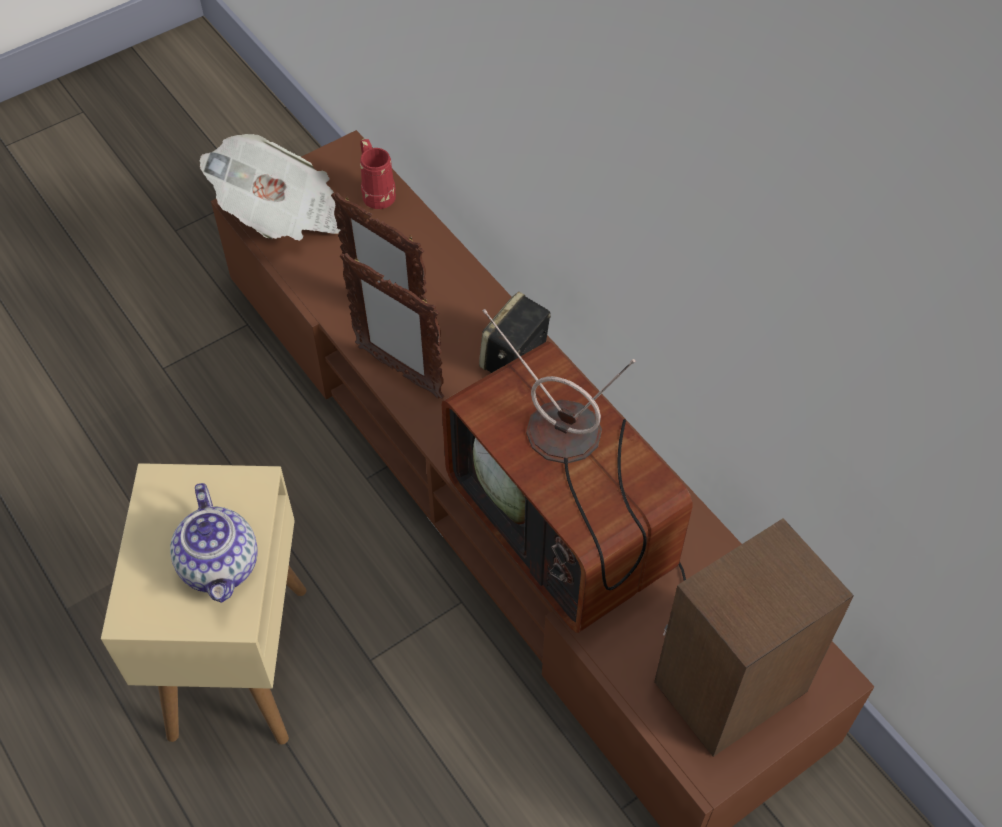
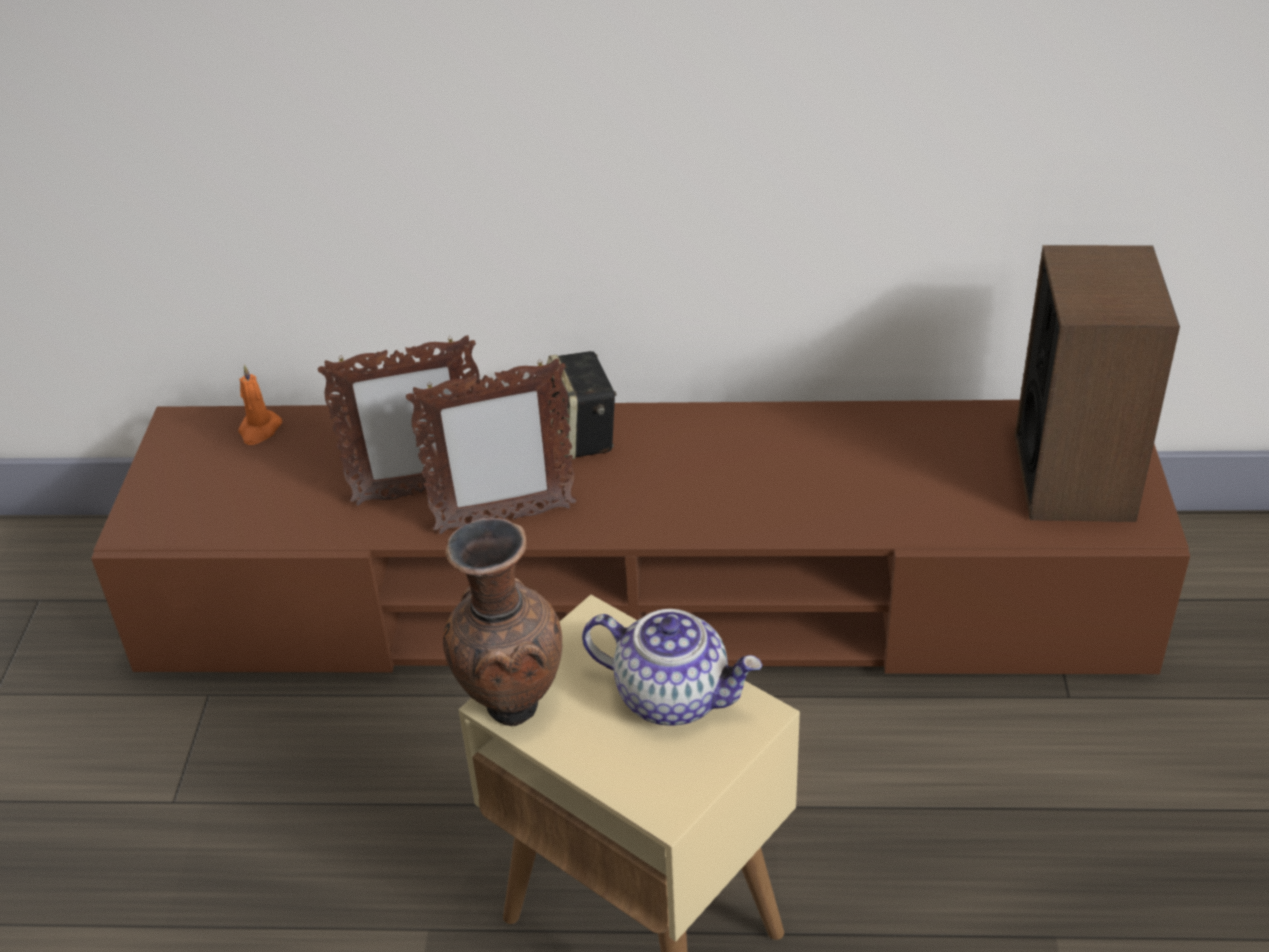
camera: 50 degrees left, 15 degrees down
newspaper [200,134,341,241] -> none
red mug [360,138,396,209] -> orange candle [238,365,282,445]
television [442,309,693,636] -> none
none -> brown vase [443,518,562,726]

